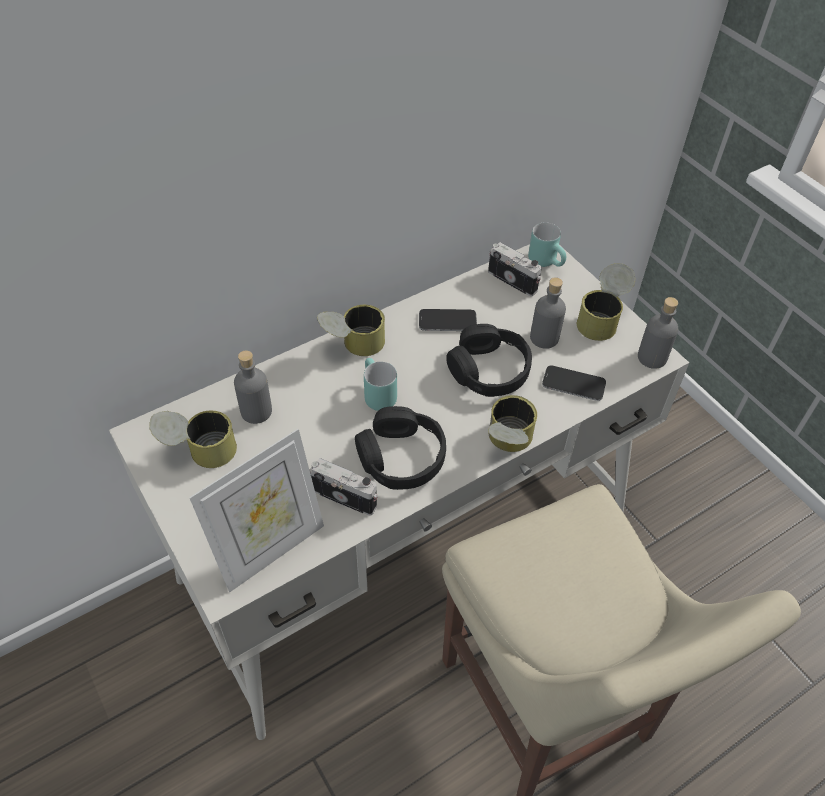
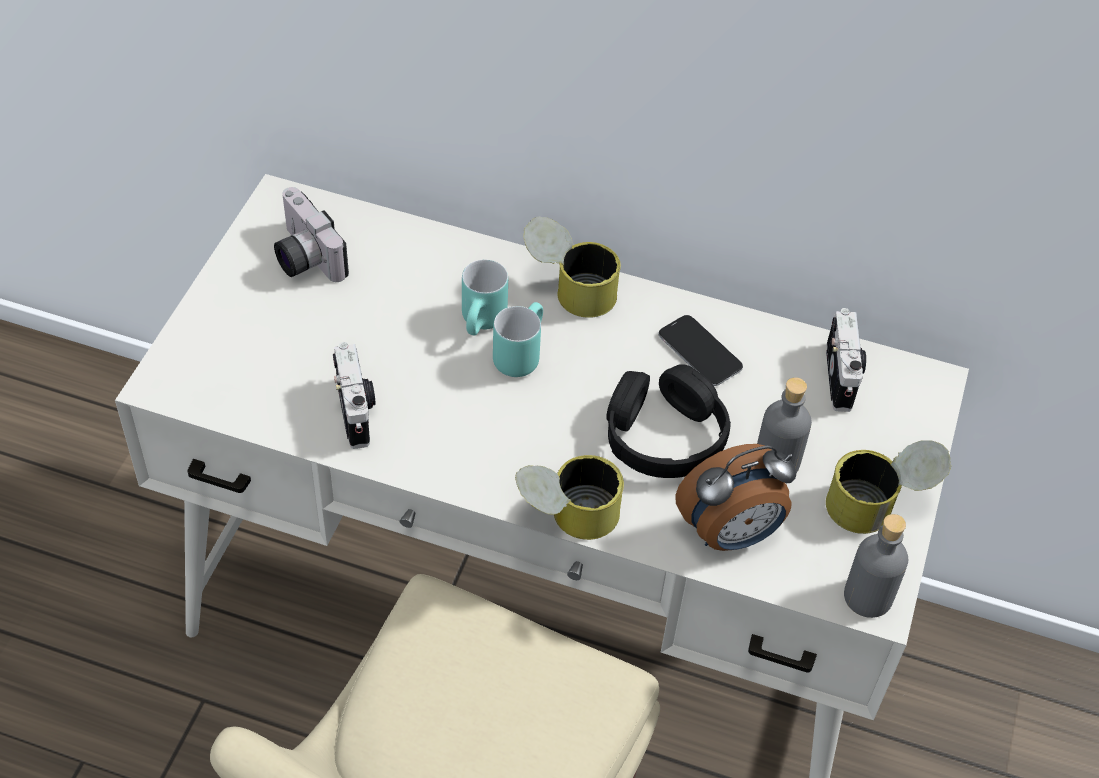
camera: 50 degrees right, 0 degrees up
can [149,411,237,468] -> camera [274,187,349,282]
picture frame [189,429,324,592] -> none
grey bottle [234,350,272,424] -> none
black headphones [355,406,446,490] -> none
turquoise mug [528,222,566,267] -> turquoise mug moved to [462,260,508,335]
phone [542,365,606,401] -> alarm clock [675,444,796,551]

